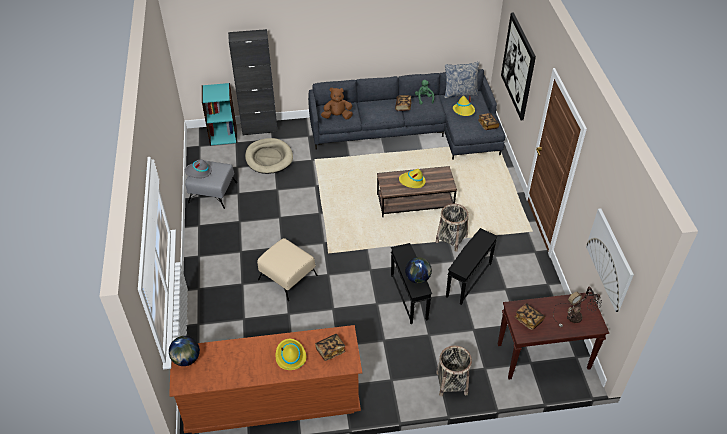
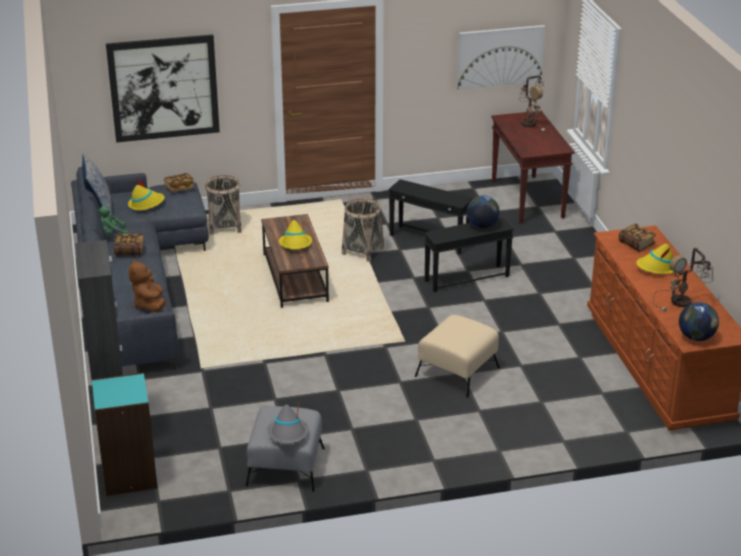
camera: 95 degrees left, 15 degrees down
beige dog bed [245,138,293,174] -> none
basket [436,346,472,397] -> basket moved to [205,175,242,235]
book [515,303,545,330] -> none
none -> table lamp [653,248,713,311]

